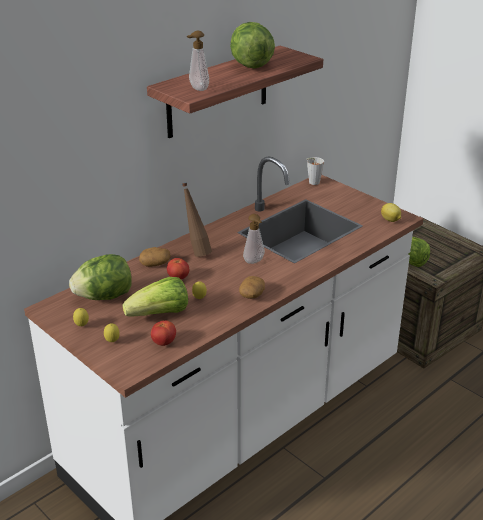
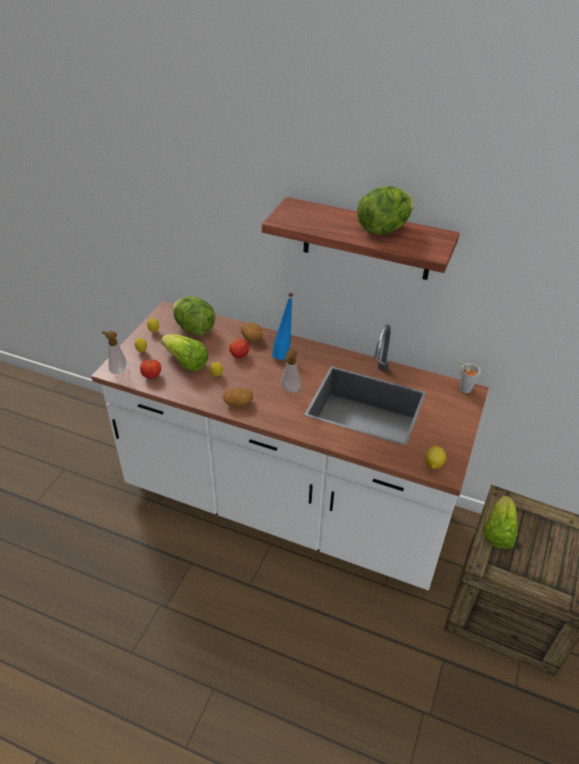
camera: 65 degrees right, 10 degrees up
brown bottle [182,182,212,257] -> blue bottle [272,293,294,360]
soap dispenser [187,31,209,91] -> soap dispenser moved to [102,331,127,375]

